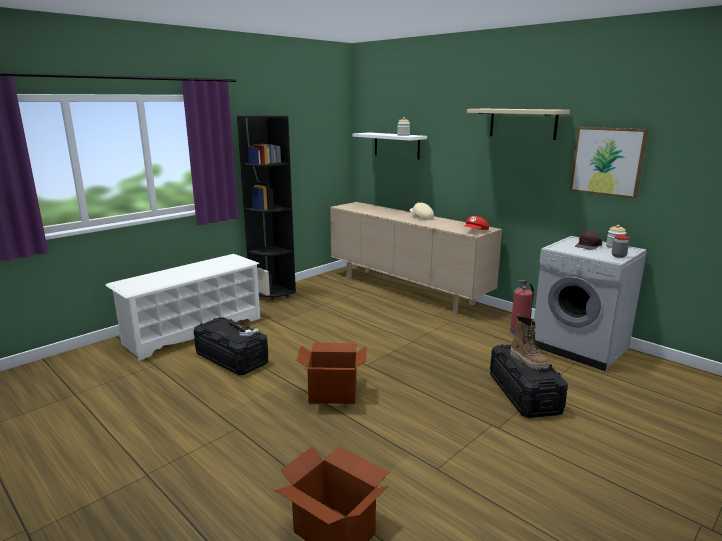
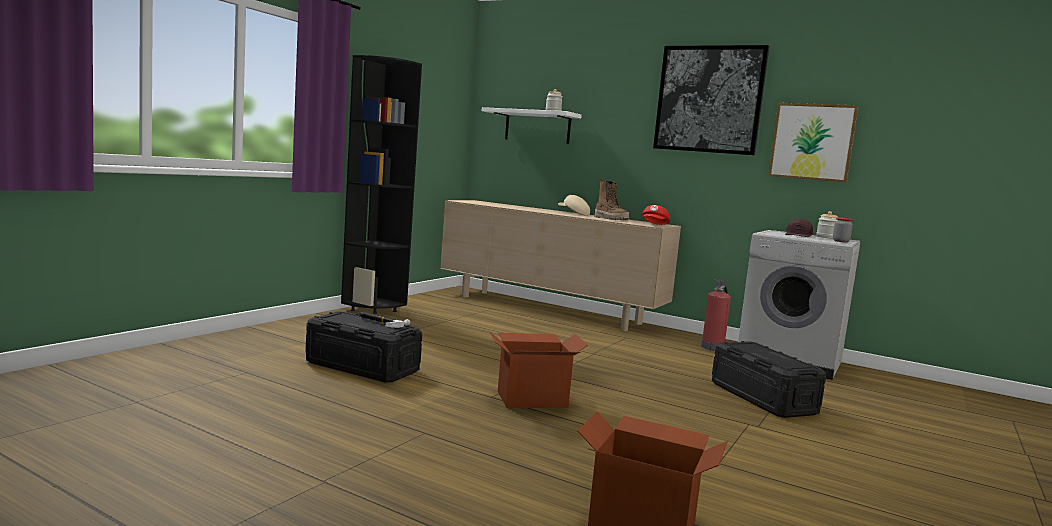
camera: 15 degrees left, 10 degrees down
white shoe rack [105,254,260,361] -> none
beige shelf [467,109,570,140] -> picture [653,45,769,156]
boot [510,314,549,370] -> boot moved to [594,179,629,220]

